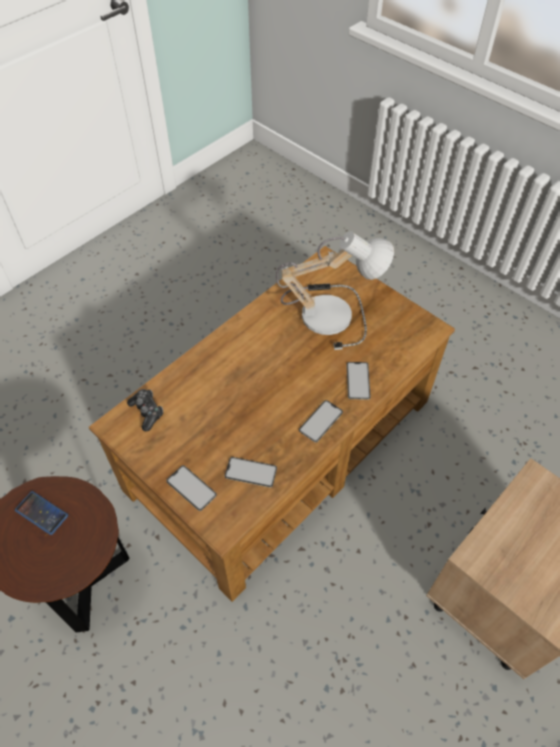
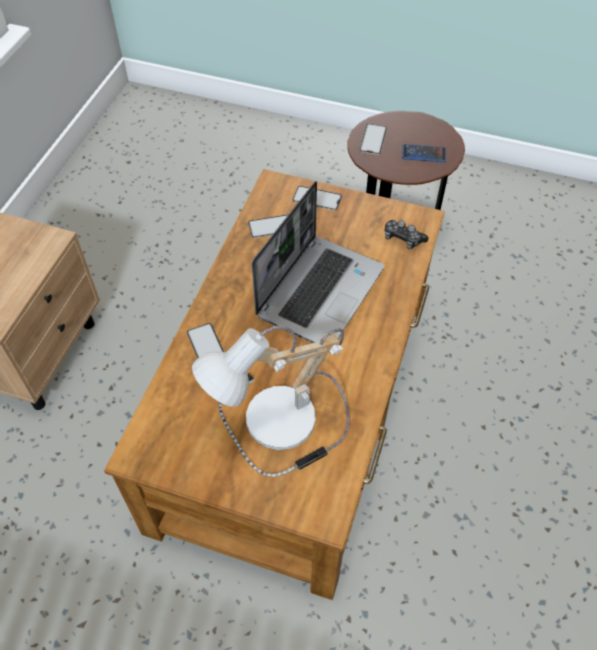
camera: 155 degrees right, 0 degrees up
phone [299,400,343,442] -> phone moved to [359,124,387,155]
none -> laptop [252,181,384,343]

